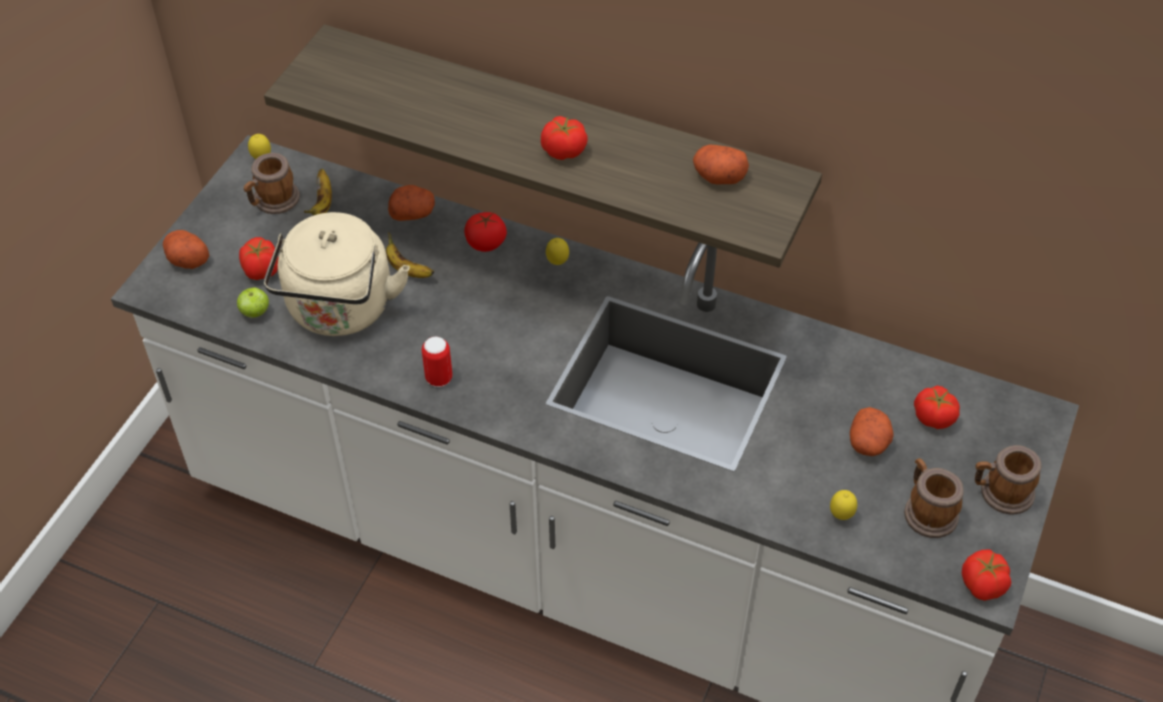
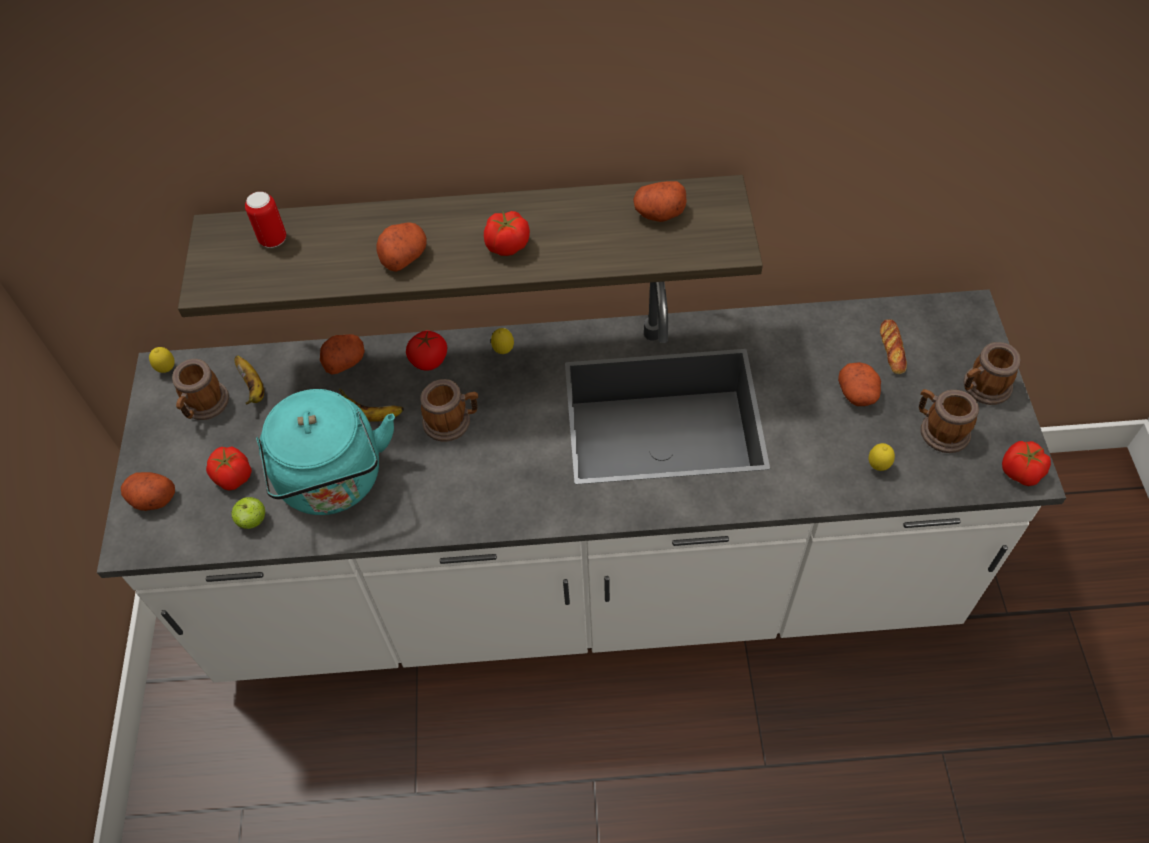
camera: 25 degrees left, 5 degrees up
beige kettle [264,212,410,336] -> turquoise kettle [256,389,395,515]
can [422,336,452,387] -> can moved to [245,191,286,248]
tomato [914,386,960,429] -> bread [880,319,907,374]
none -> potato [376,222,427,272]
none -> mug [420,379,478,441]

